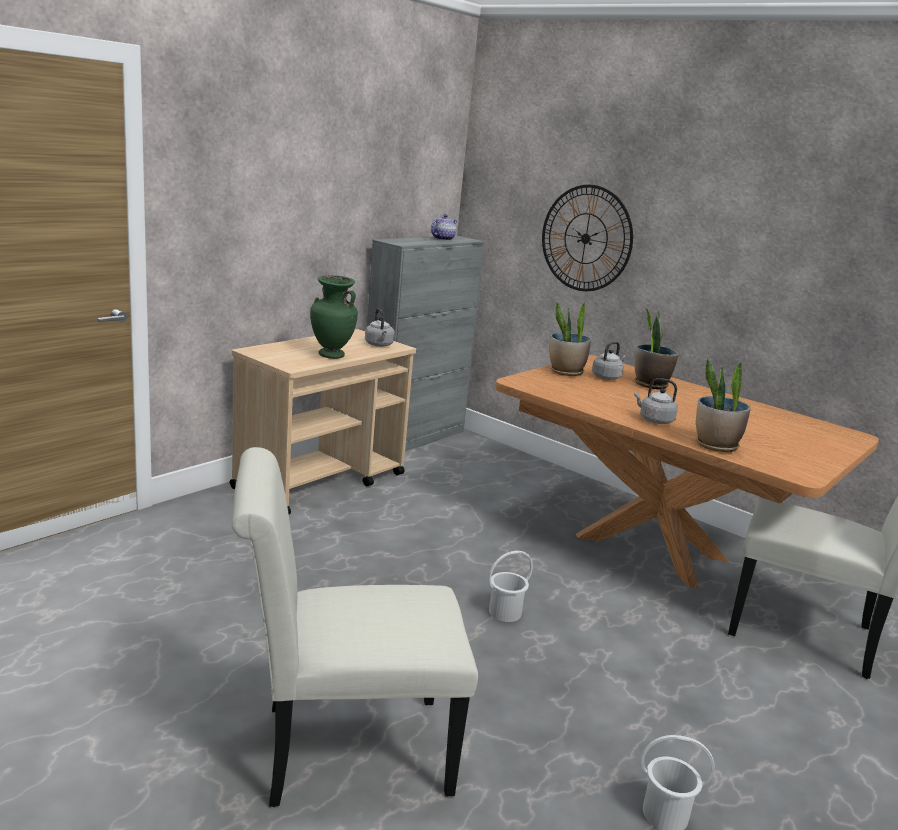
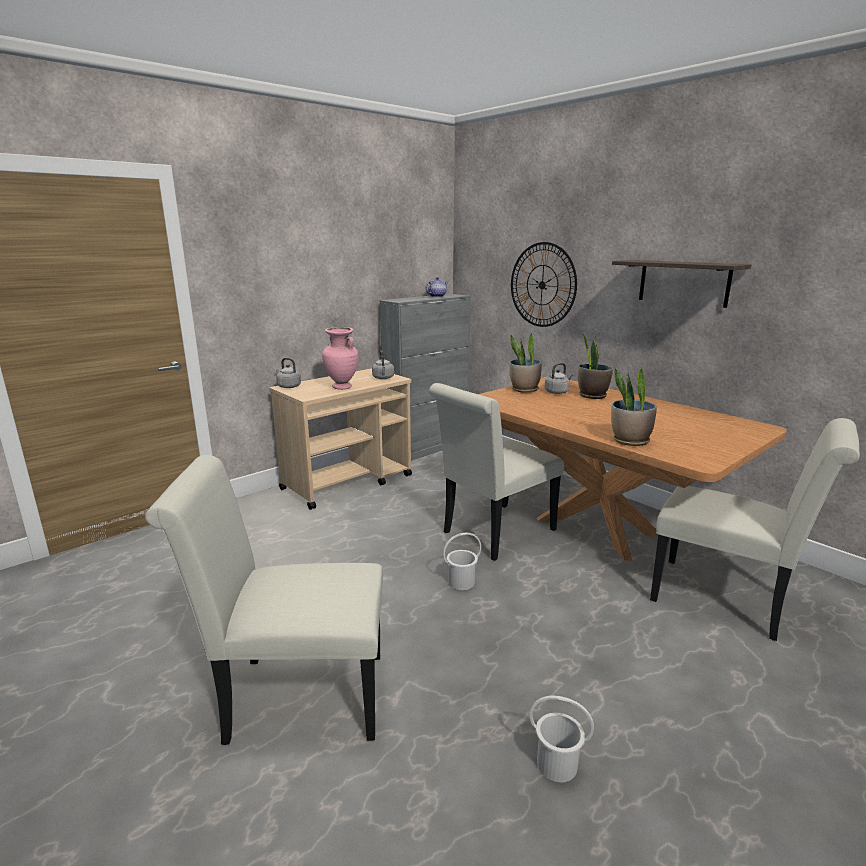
camera: 10 degrees right, 0 degrees up
green vase [310,275,358,359] -> pink vase [322,327,358,390]
grey kettle [634,378,678,424] -> grey kettle moved to [276,358,301,388]
none -> white chair [429,383,564,561]
none -> shelf [612,260,751,308]

